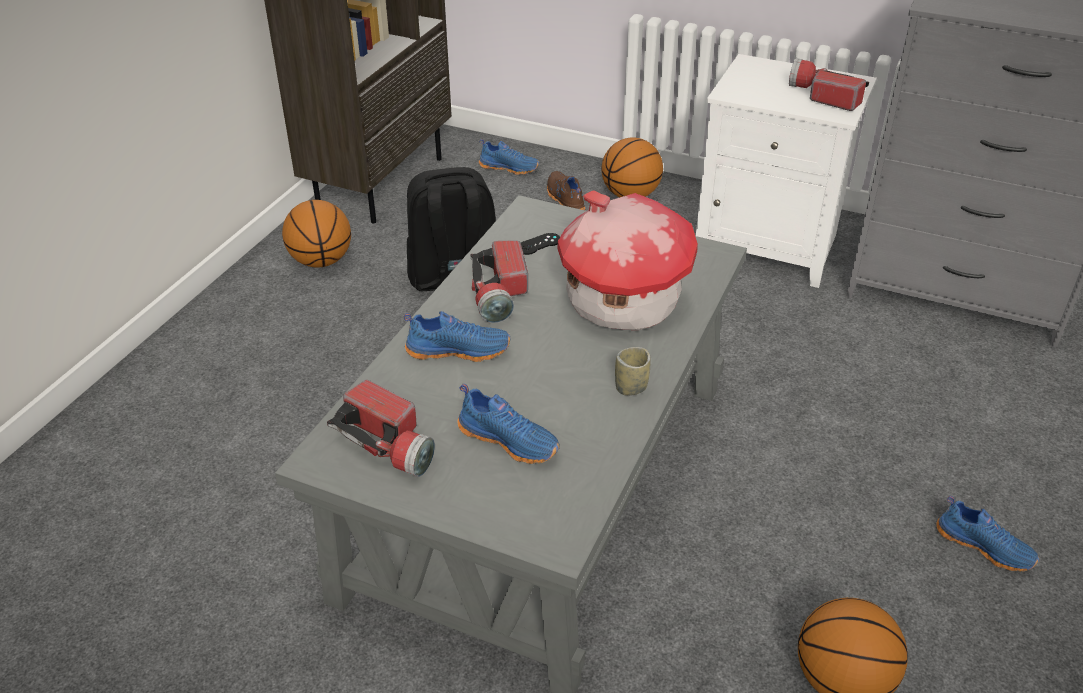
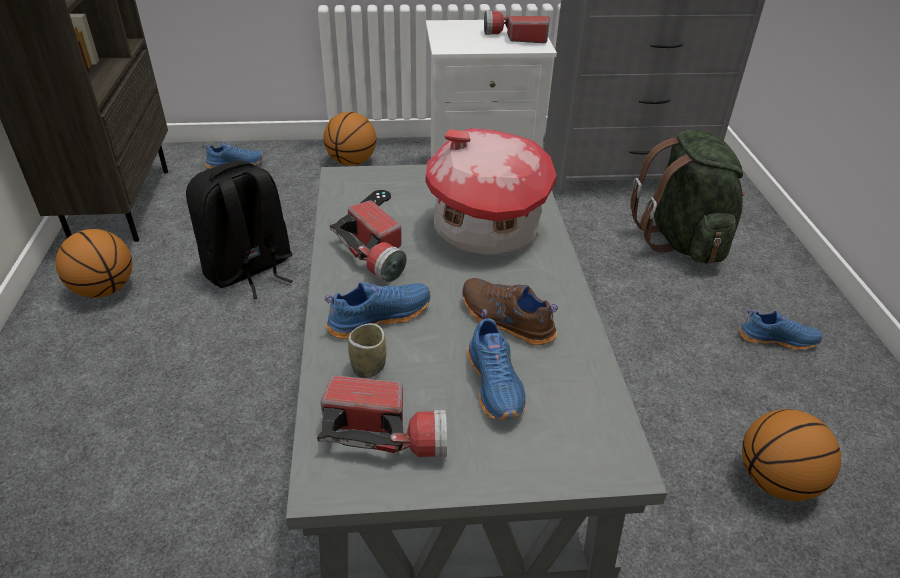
camera: 30 degrees left, 0 degrees up
blue shoe [458,384,560,464] -> blue shoe turned 75 degrees clockwise [467,309,526,420]
brown shoe [547,171,585,210] -> brown shoe moved to [462,278,558,345]
cup [615,347,651,396] -> cup moved to [348,323,387,378]
none -> green backpack [630,130,745,264]

